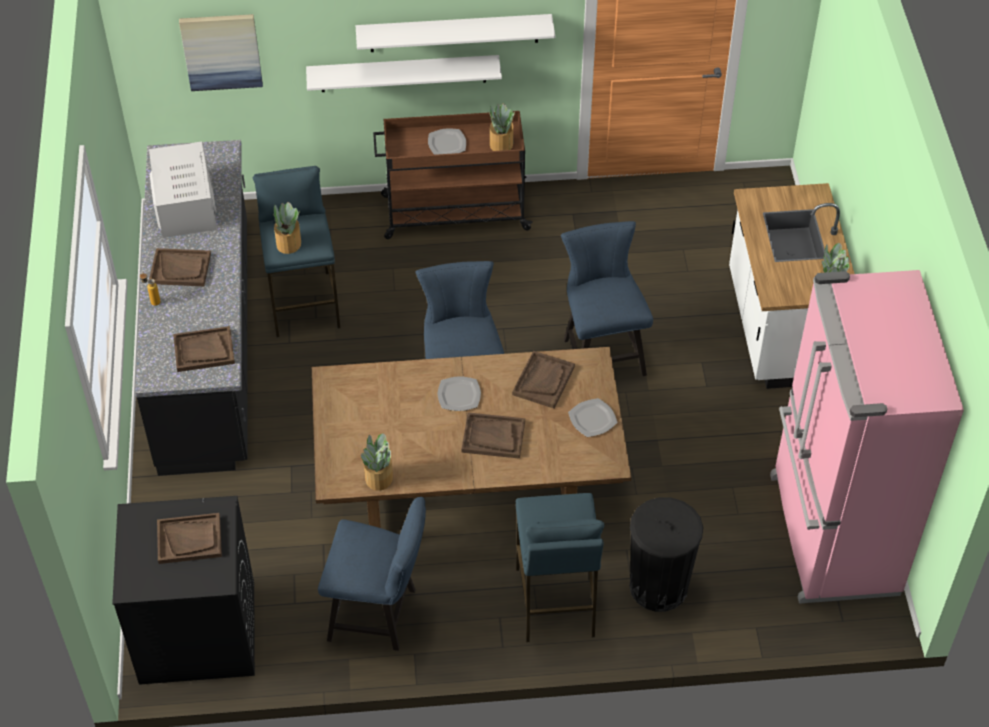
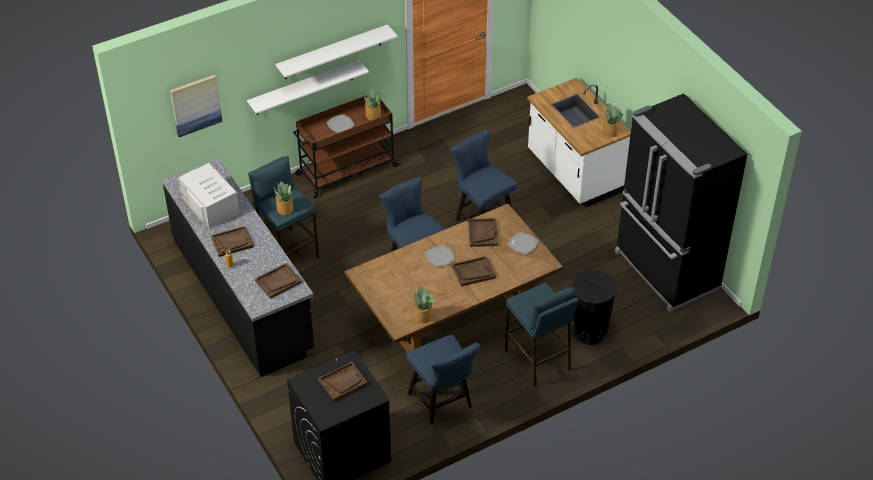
camera: 25 degrees left, 5 degrees down
blue chair [318,497,426,651] -> blue chair turned 75 degrees clockwise [406,335,480,424]
pink fridge [770,270,964,604] -> black fridge [615,93,747,312]

